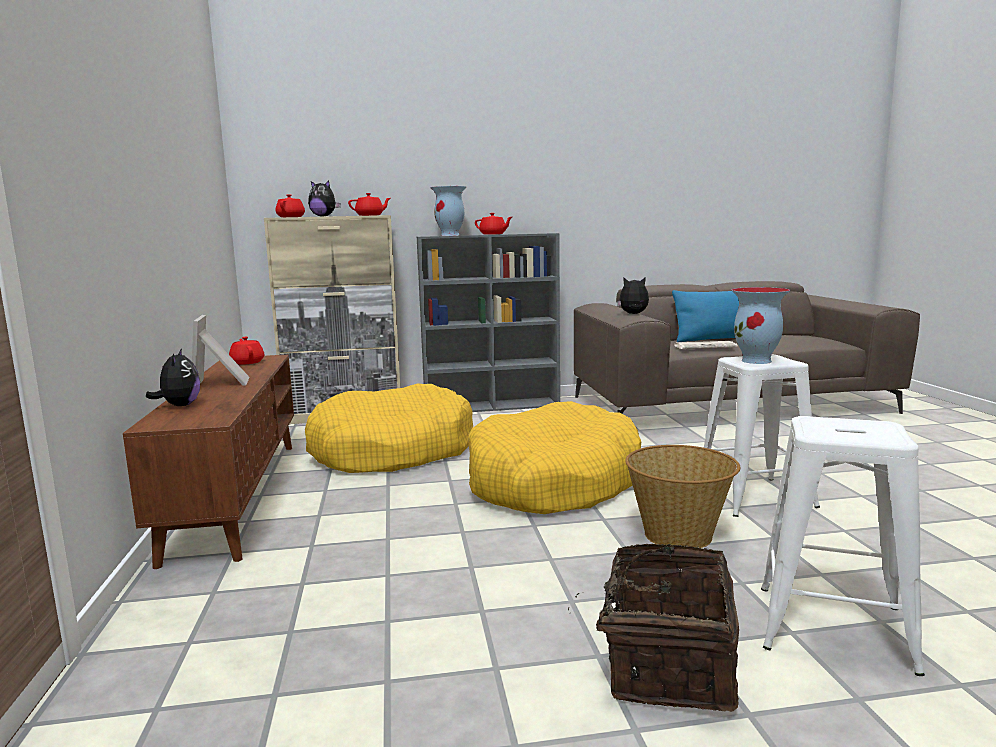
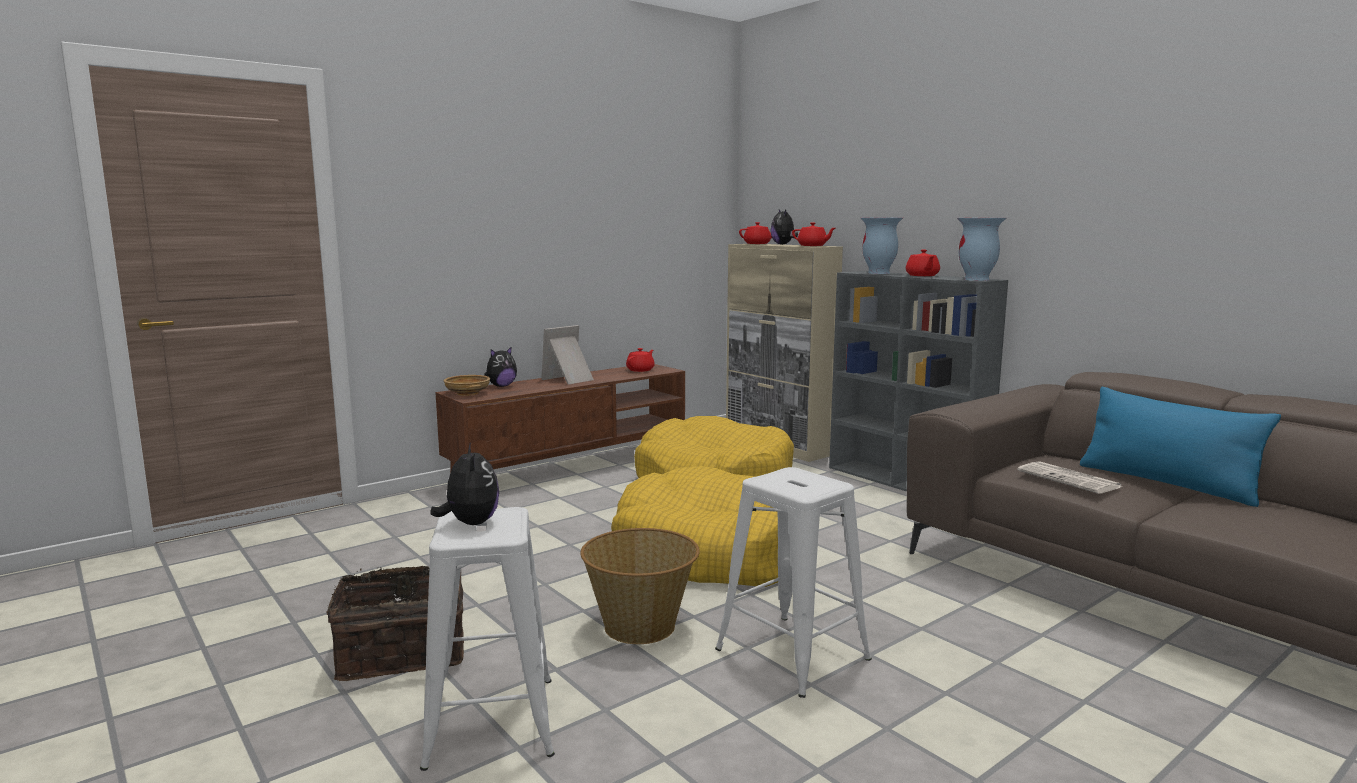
camera: 60 degrees right, 0 degrees up
plush toy [617,278,649,314] -> plush toy moved to [431,442,499,525]
vase [731,287,790,364] -> vase moved to [957,218,1006,281]
none -> beige bowl [443,375,490,396]

